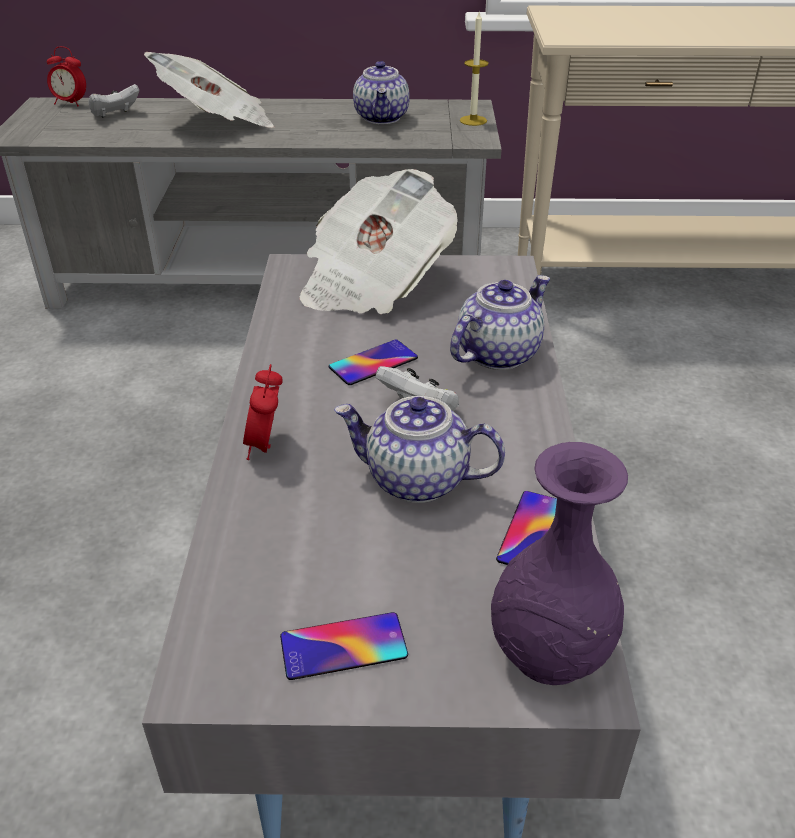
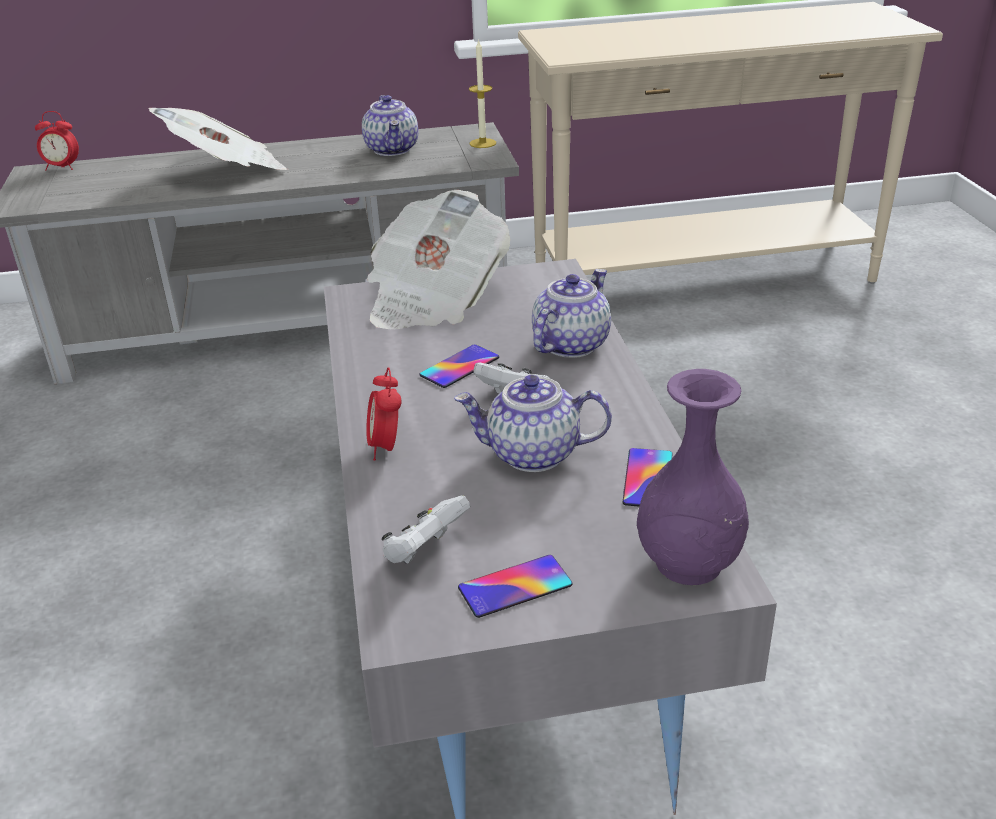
camera: 10 degrees left, 5 degrees down
white game controller [88,84,140,118] -> white game controller moved to [382,495,470,563]

